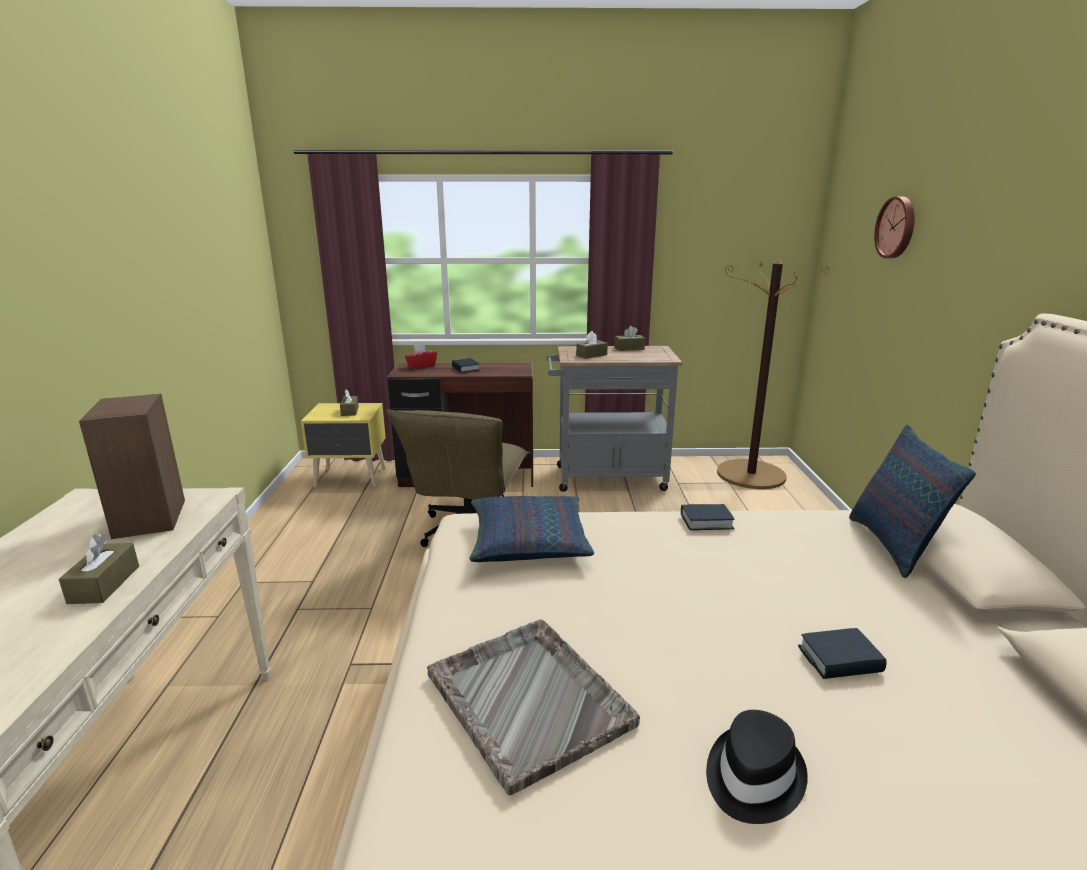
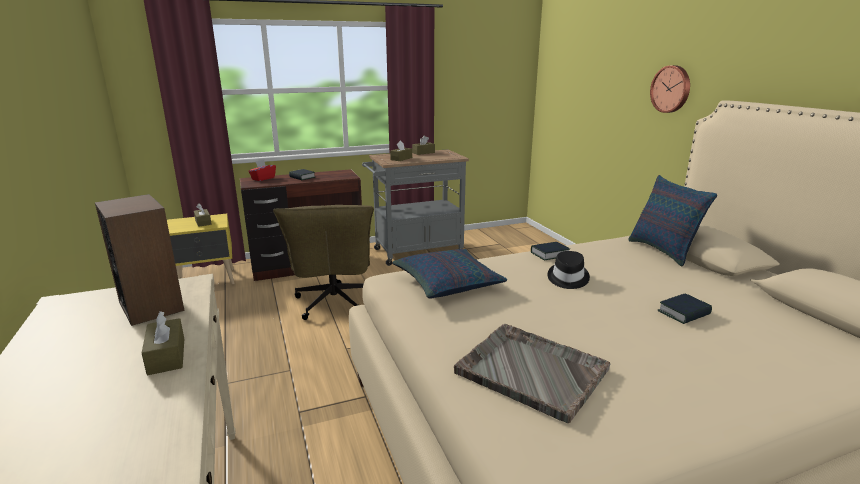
camera: 20 degrees left, 0 degrees up
black hat [706,710,808,824] -> black hat moved to [548,251,590,289]
brown clothes rack [717,259,829,489] -> none
wall clock [874,196,915,258] -> wall clock moved to [650,65,690,113]

